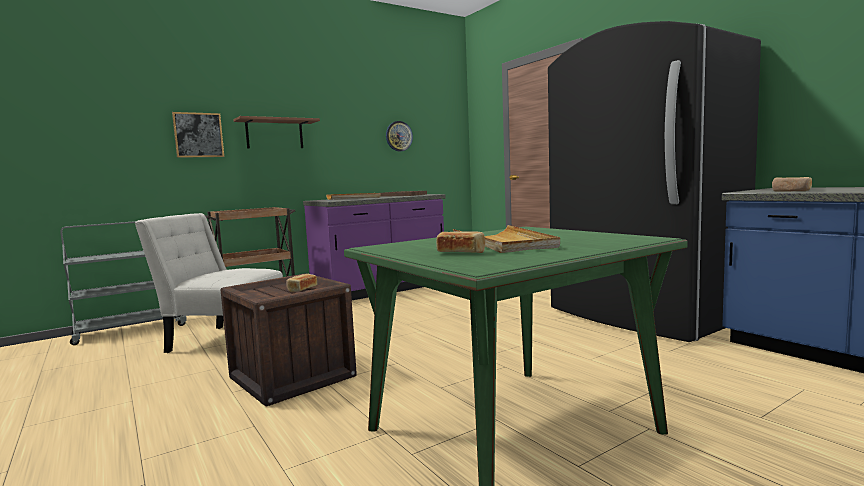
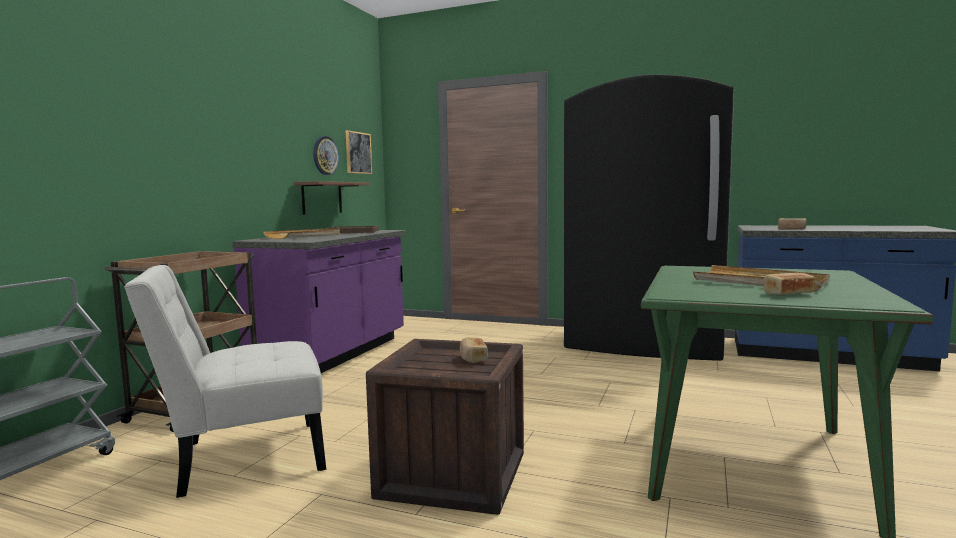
camera: 35 degrees left, 0 degrees up
picture [172,112,224,158] -> picture moved to [345,130,372,174]
shelf [234,116,320,149] -> shelf moved to [293,181,369,215]

